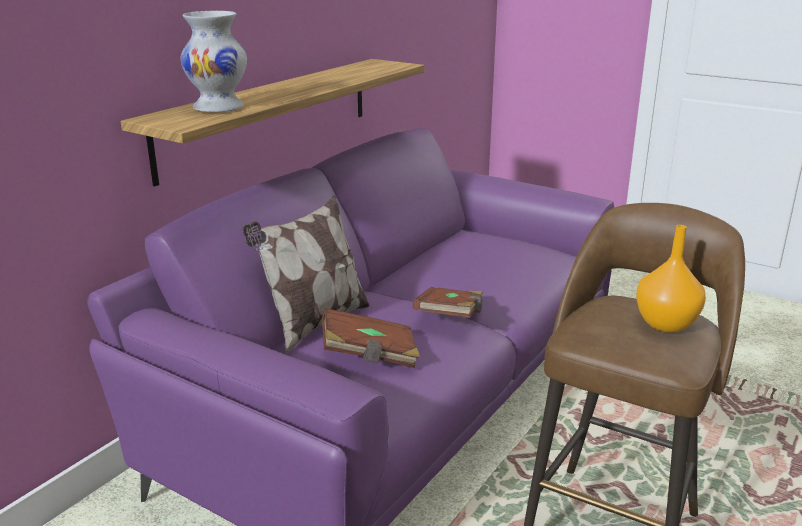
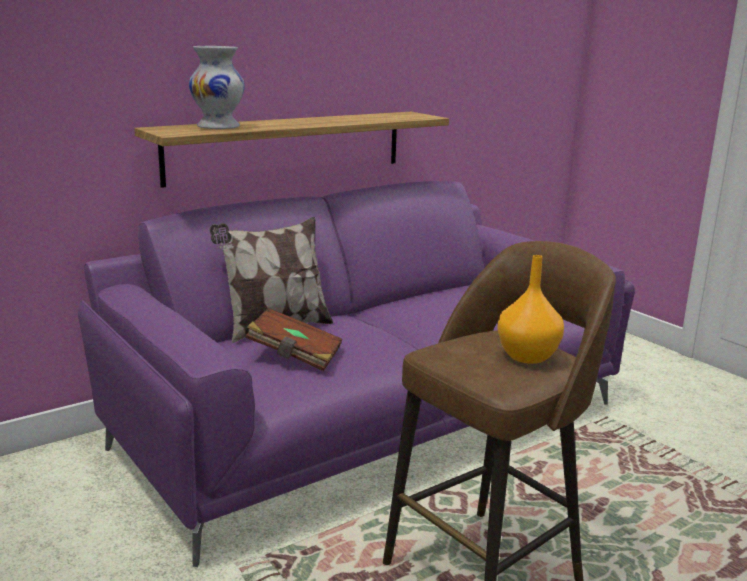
camera: 20 degrees right, 5 degrees down
brown book [413,287,483,318] -> none

